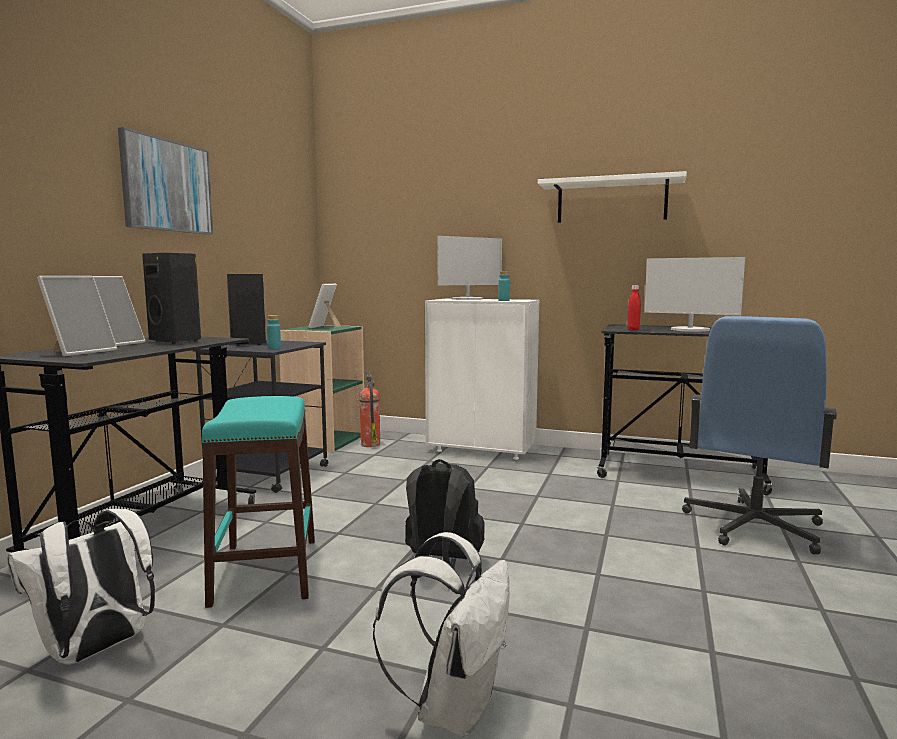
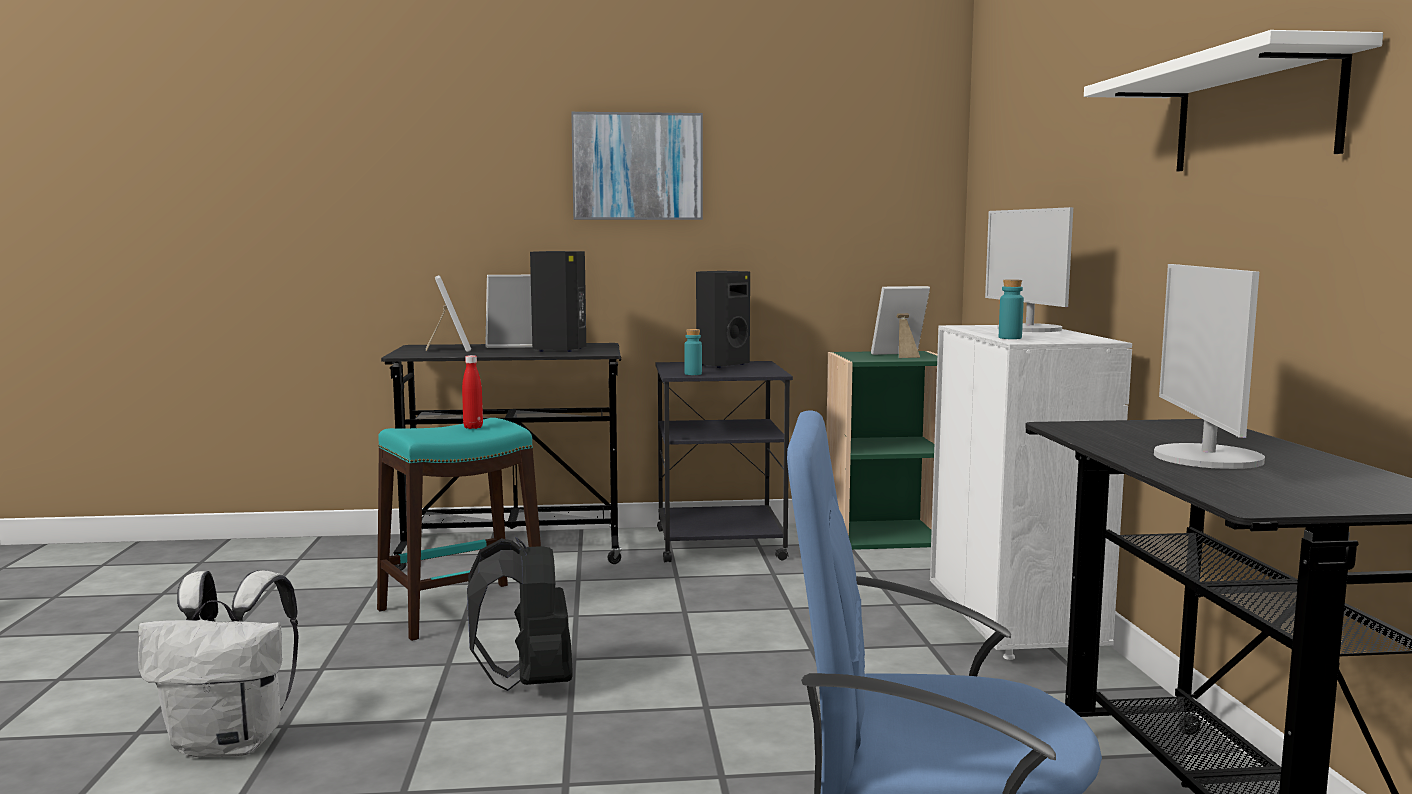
camera: 65 degrees right, 0 degrees up
white backpack [7,509,155,665] -> none
picture frame [37,276,117,356] -> picture frame turned 105 degrees counterclockwise [426,275,471,352]
fire extinguisher [359,371,380,447] -> none
monitor [438,236,502,300] -> monitor turned 45 degrees clockwise [985,207,1073,332]
red bottle [627,285,641,330] -> red bottle moved to [462,355,483,429]

